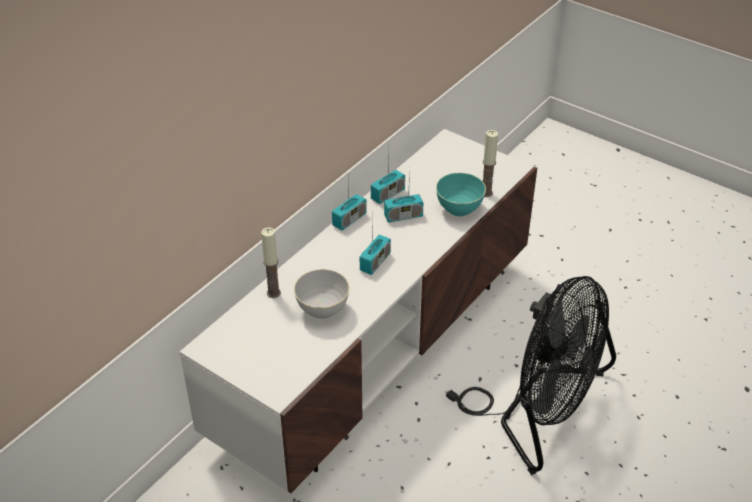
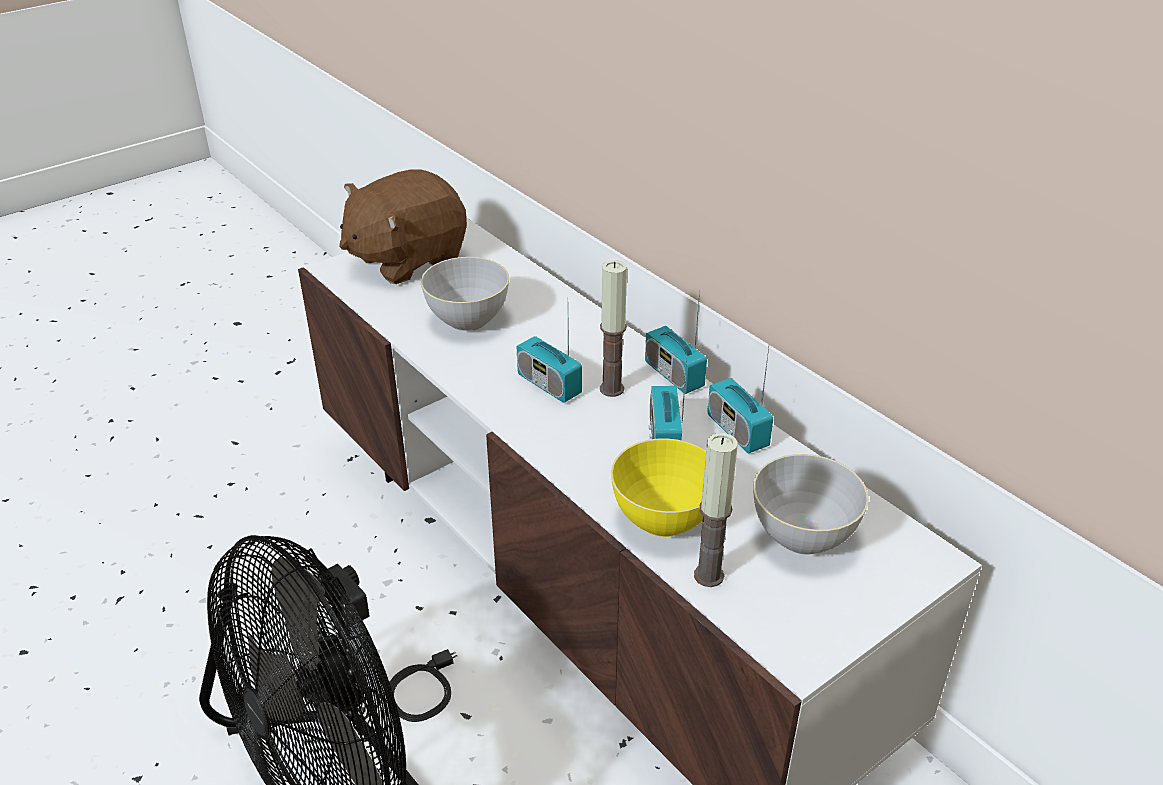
camera: 105 degrees right, 5 degrees down
candle [261,227,281,298] -> candle moved to [600,260,627,397]
turquoise bowl [436,173,486,216] -> yellow bowl [611,438,706,537]
none -> brown plush toy [339,169,467,284]
none -> grey bowl [753,454,869,555]

